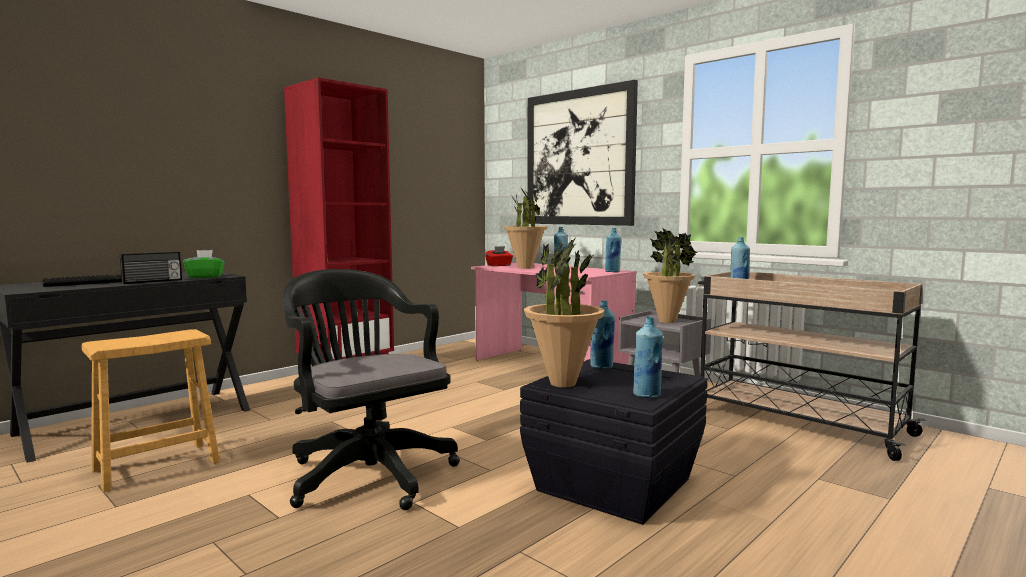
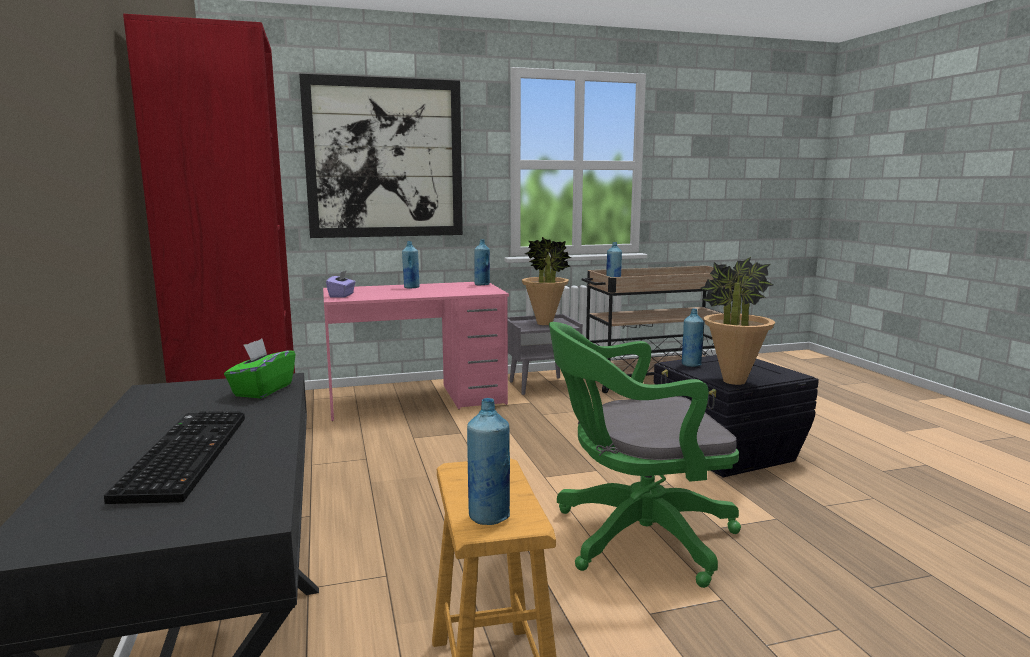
camera: 60 degrees left, 5 degrees up
radio [120,252,182,284] -> none
black office chair [283,269,460,510] -> green office chair [549,322,741,588]
red tissue box [485,246,513,266] -> purple tissue box [326,270,356,298]
potted plant [503,188,547,269] -> none
blue bottle [633,317,663,398] -> blue bottle moved to [467,398,510,525]

